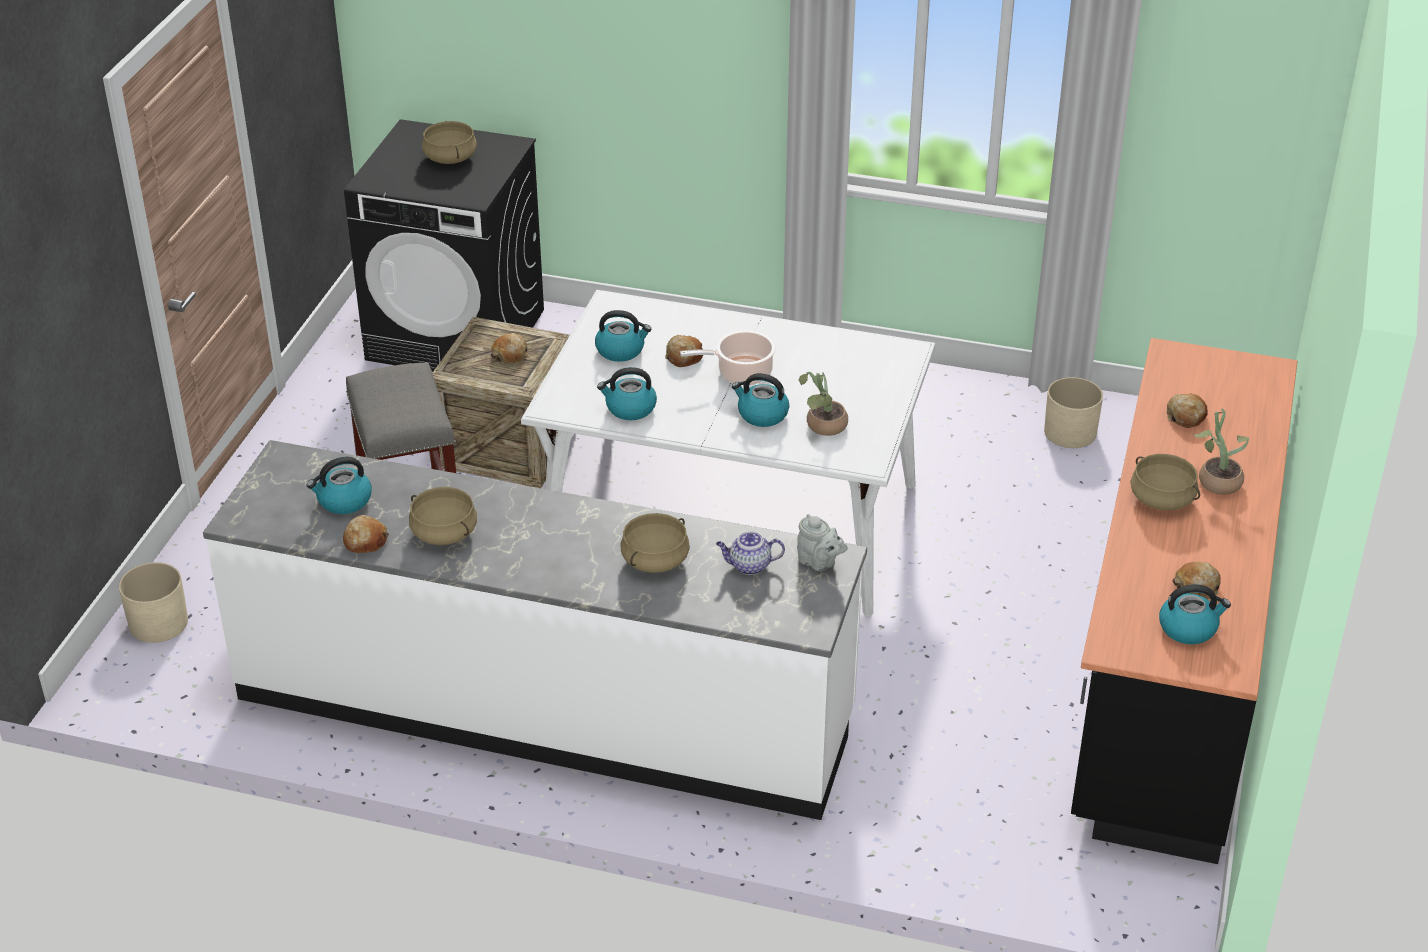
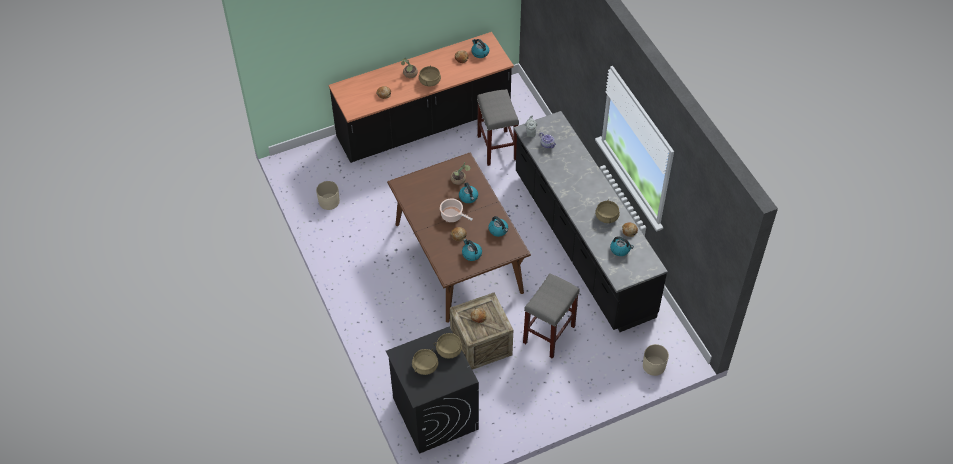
camera: 130 degrees left, 15 degrees up
white counter [203,440,867,820] -> black counter [514,111,668,332]
white dining table [521,290,935,616] -> brown dining table [387,152,531,323]
beige cooking pot [620,513,690,573] -> beige cooking pot moved to [434,333,465,359]
none -> grey stool [477,89,519,166]

